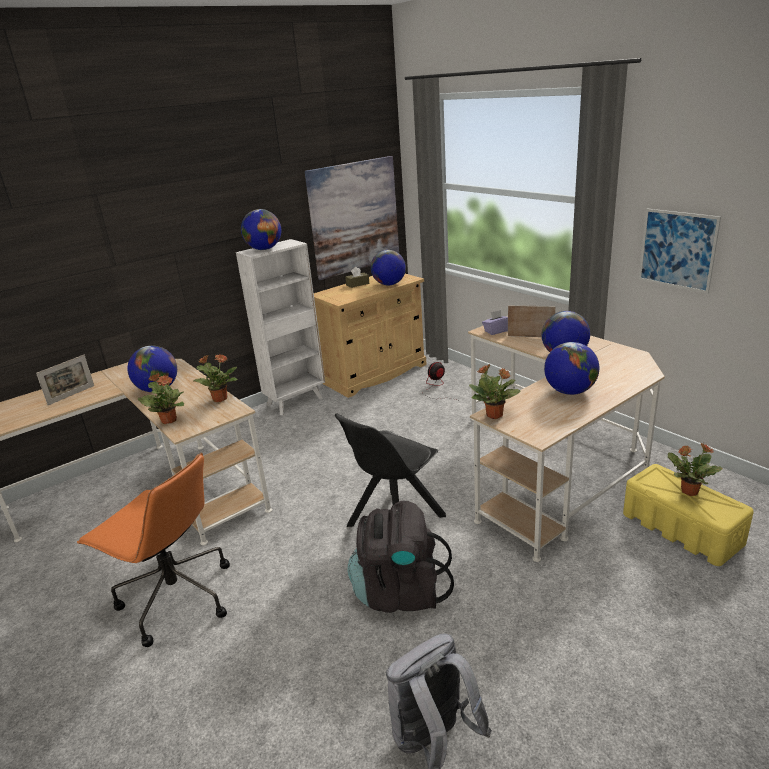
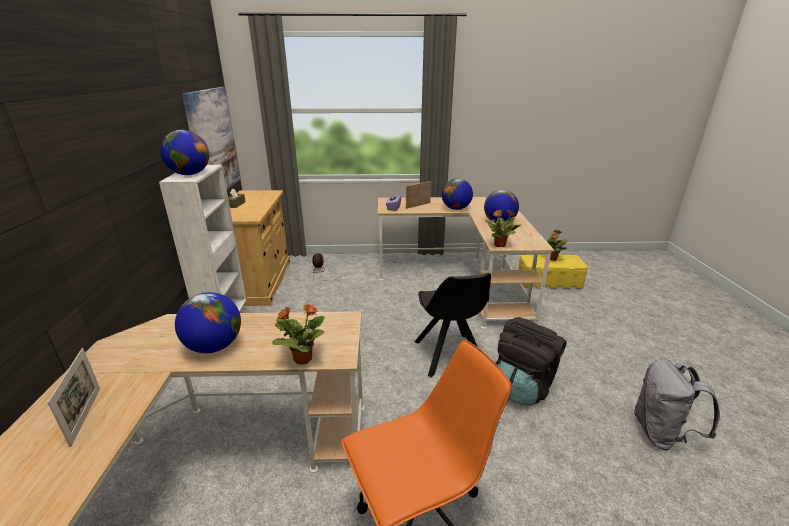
camera: 55 degrees left, 0 degrees up
potted plant [193,354,237,402] -> none
globe [371,250,406,285] -> none
picture [638,208,721,294] -> none

